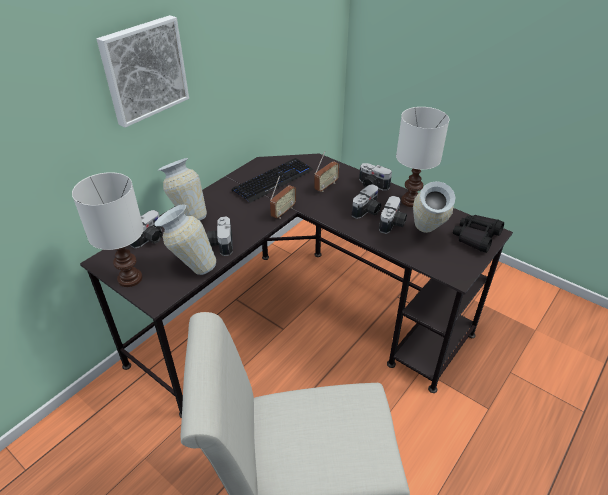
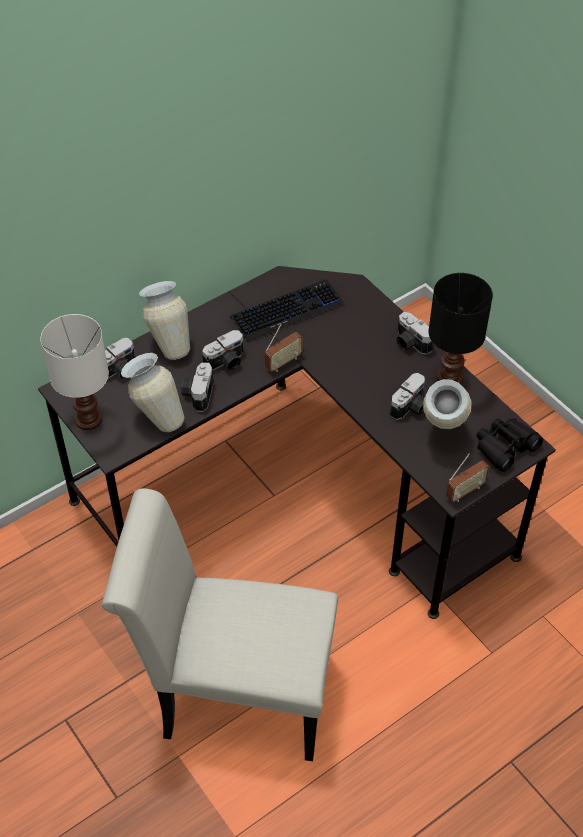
camera: 15 degrees right, 10 degrees up
picture [97,15,189,128] -> none
radio [314,151,339,192] -> radio moved to [446,454,490,502]
camera [351,184,381,219] -> camera moved to [202,330,243,371]
white table lamp [396,107,449,207] -> black table lamp [428,273,493,384]

